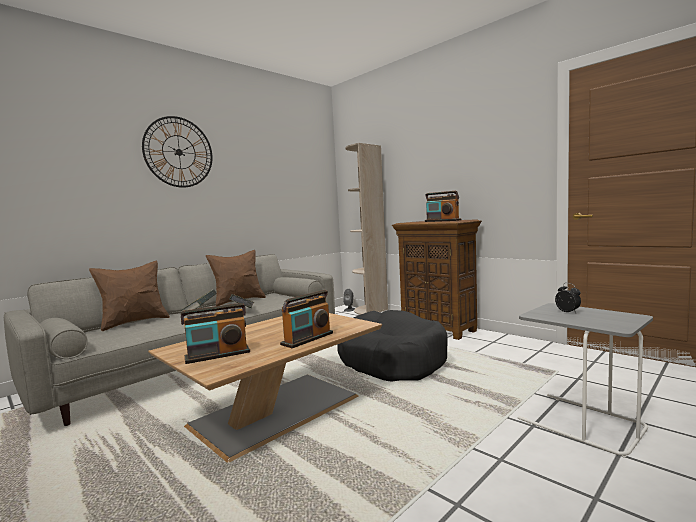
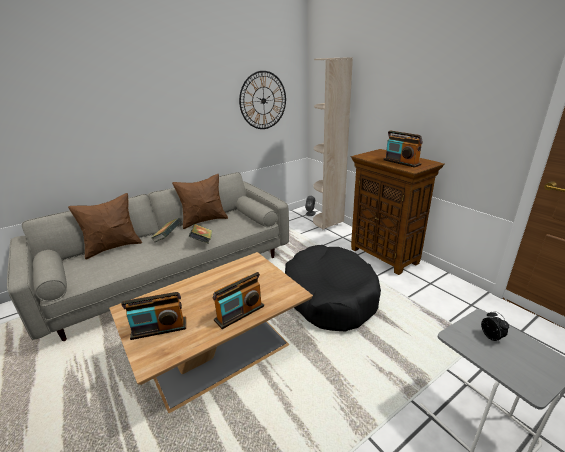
camera: 10 degrees right, 20 degrees up
wall clock [142,116,213,188] -> wall clock moved to [239,71,286,129]

